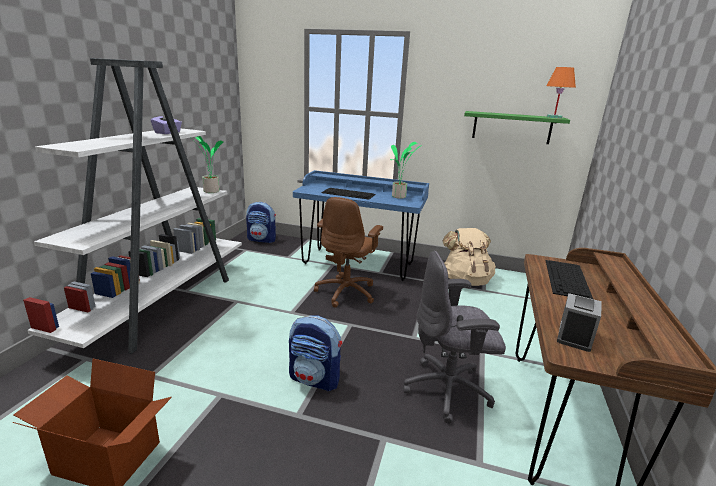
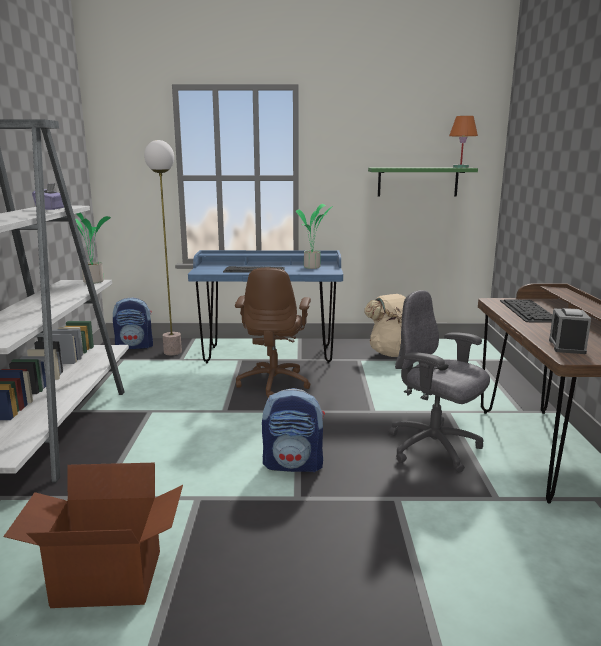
camera: 15 degrees left, 5 degrees down
grey office chair [403,251,506,424] -> grey office chair turned 60 degrees clockwise [389,290,490,473]
none -> floor lamp [144,140,182,355]

